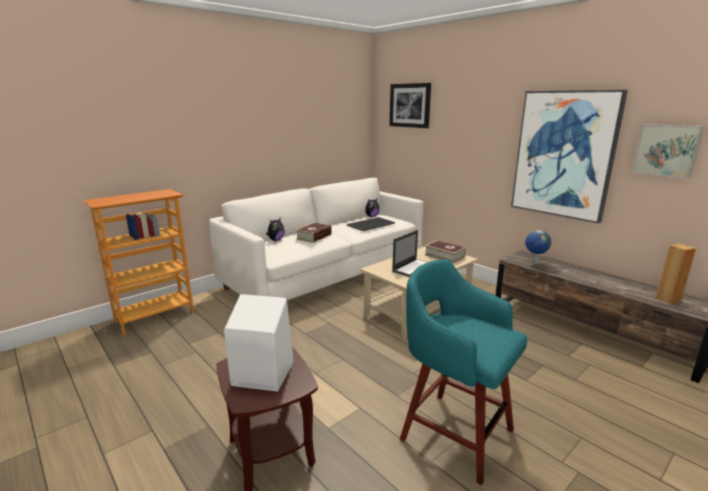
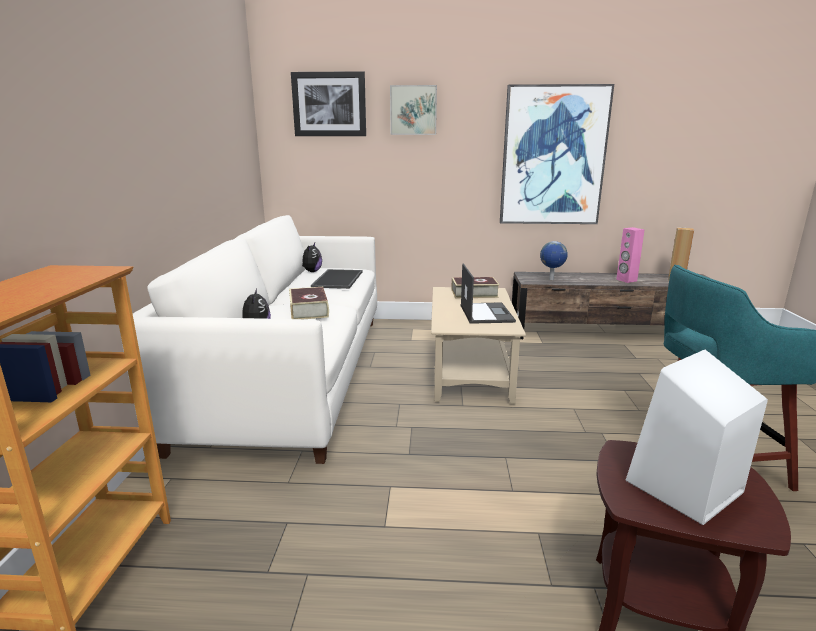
camera: 45 degrees left, 0 degrees up
picture [632,124,704,179] -> picture moved to [390,85,437,135]
none -> pink speaker [616,227,645,283]

